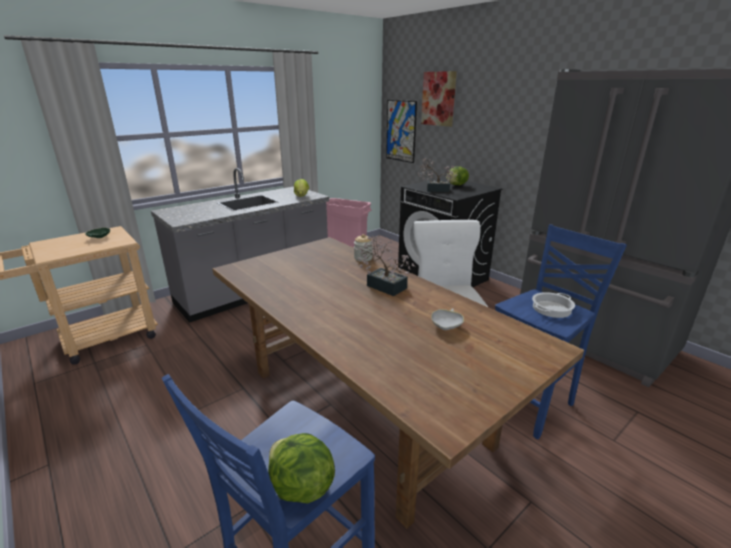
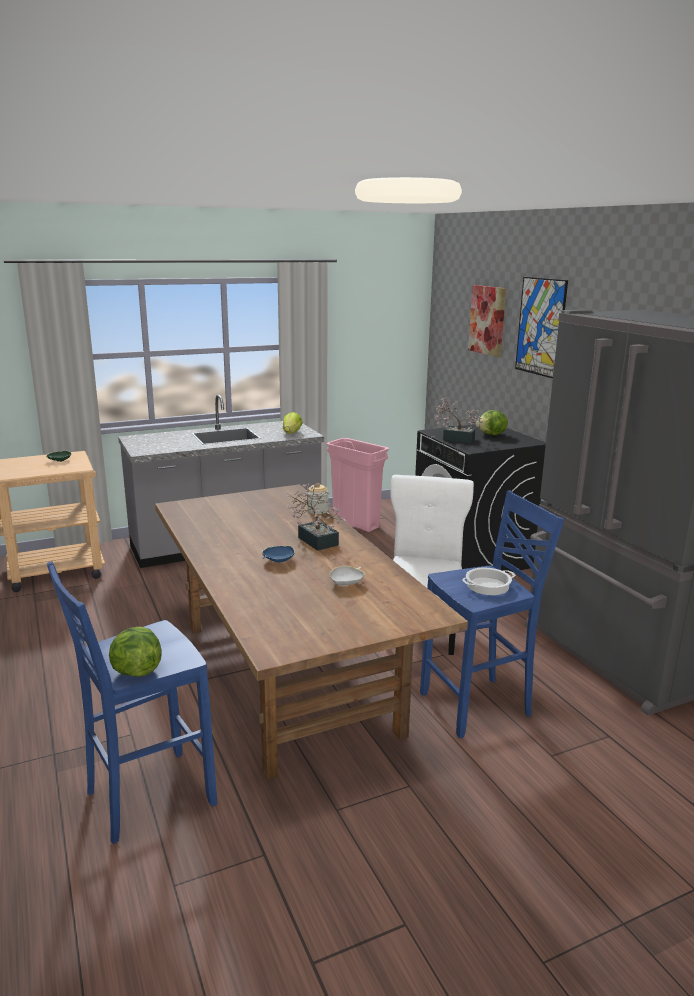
camera: 15 degrees right, 5 degrees down
picture [386,100,417,163] -> picture moved to [515,277,568,378]
none -> blue bowl [262,546,295,562]

